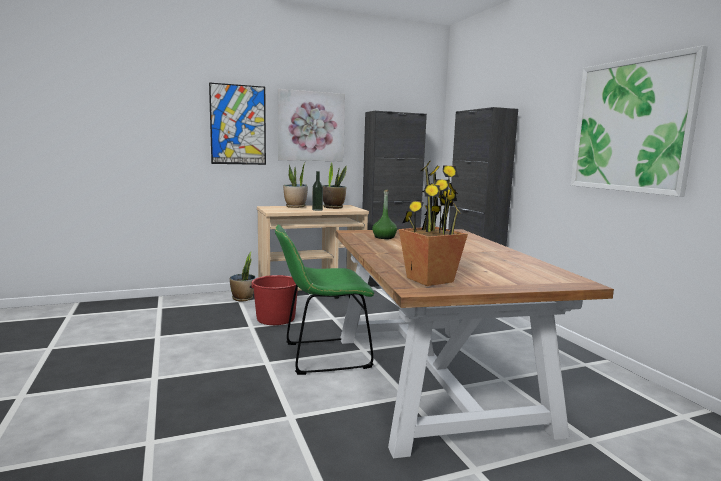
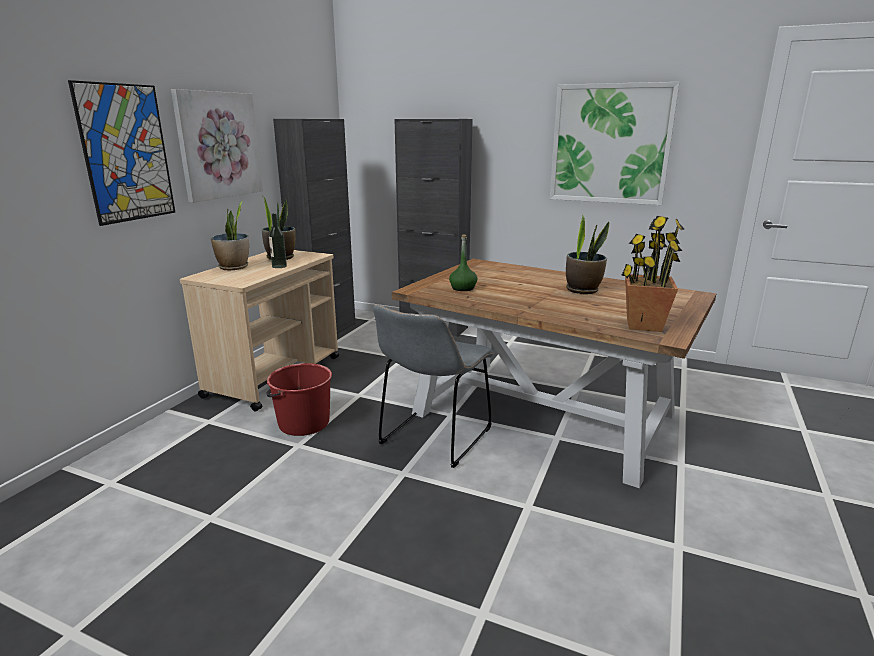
camera: 45 degrees left, 10 degrees up
potted plant [230,252,256,301] -> potted plant moved to [566,214,609,294]
green chair [275,224,374,375] -> grey chair [373,304,494,468]

